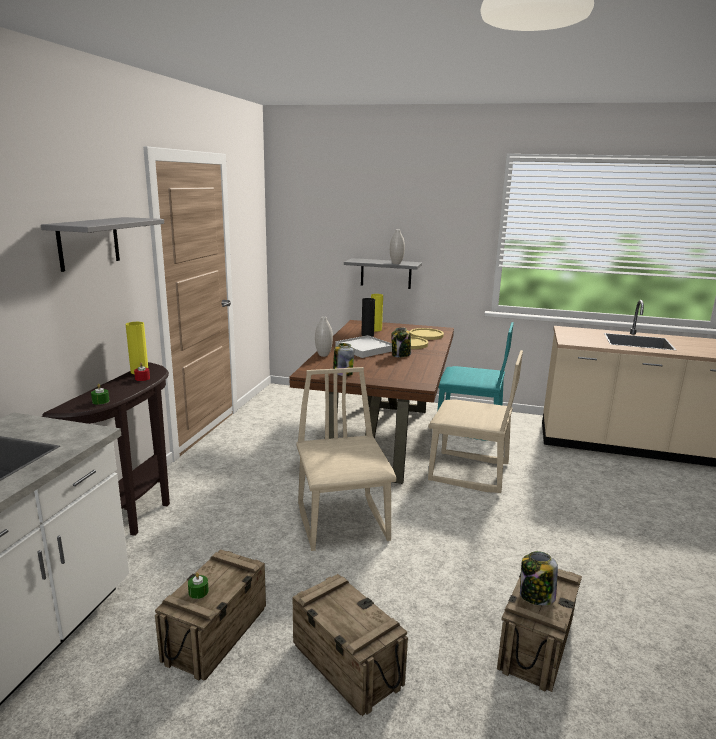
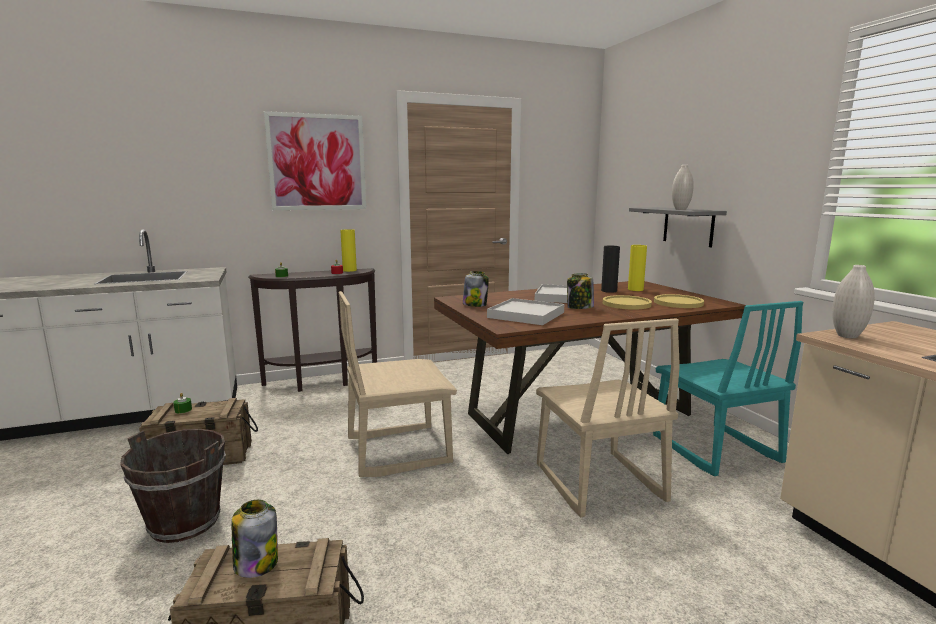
camera: 55 degrees right, 5 degrees down
grey shelf [41,217,164,272] -> picture [264,111,366,210]
crate [292,574,408,716] -> brown bucket [120,429,226,543]
beige chair [296,367,397,551] -> beige chair turned 150 degrees counterclockwise [339,291,457,477]
white vase [315,317,333,357] -> white vase moved to [832,265,875,338]
none -> white tray [487,298,564,325]

